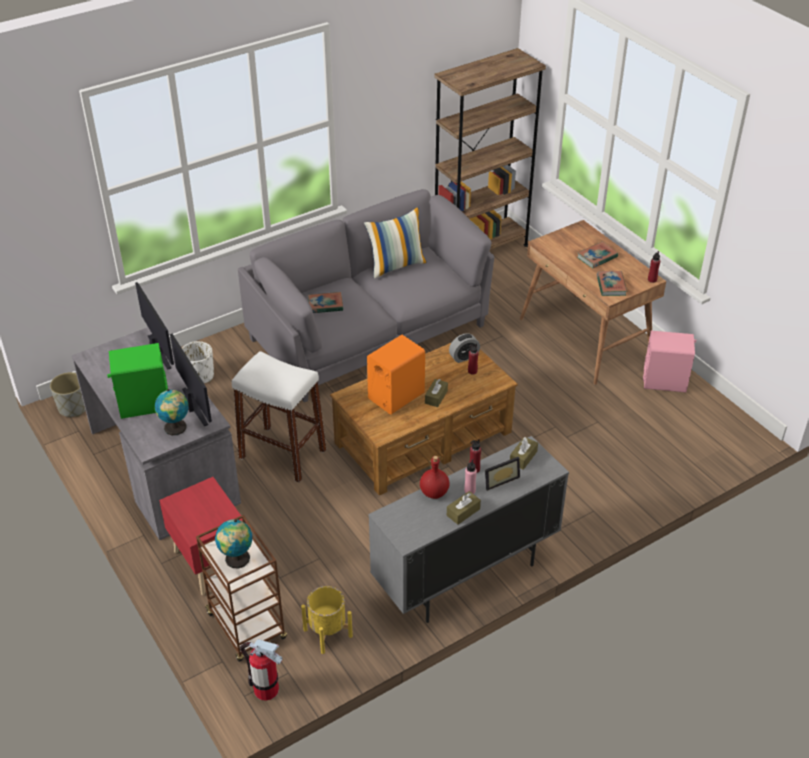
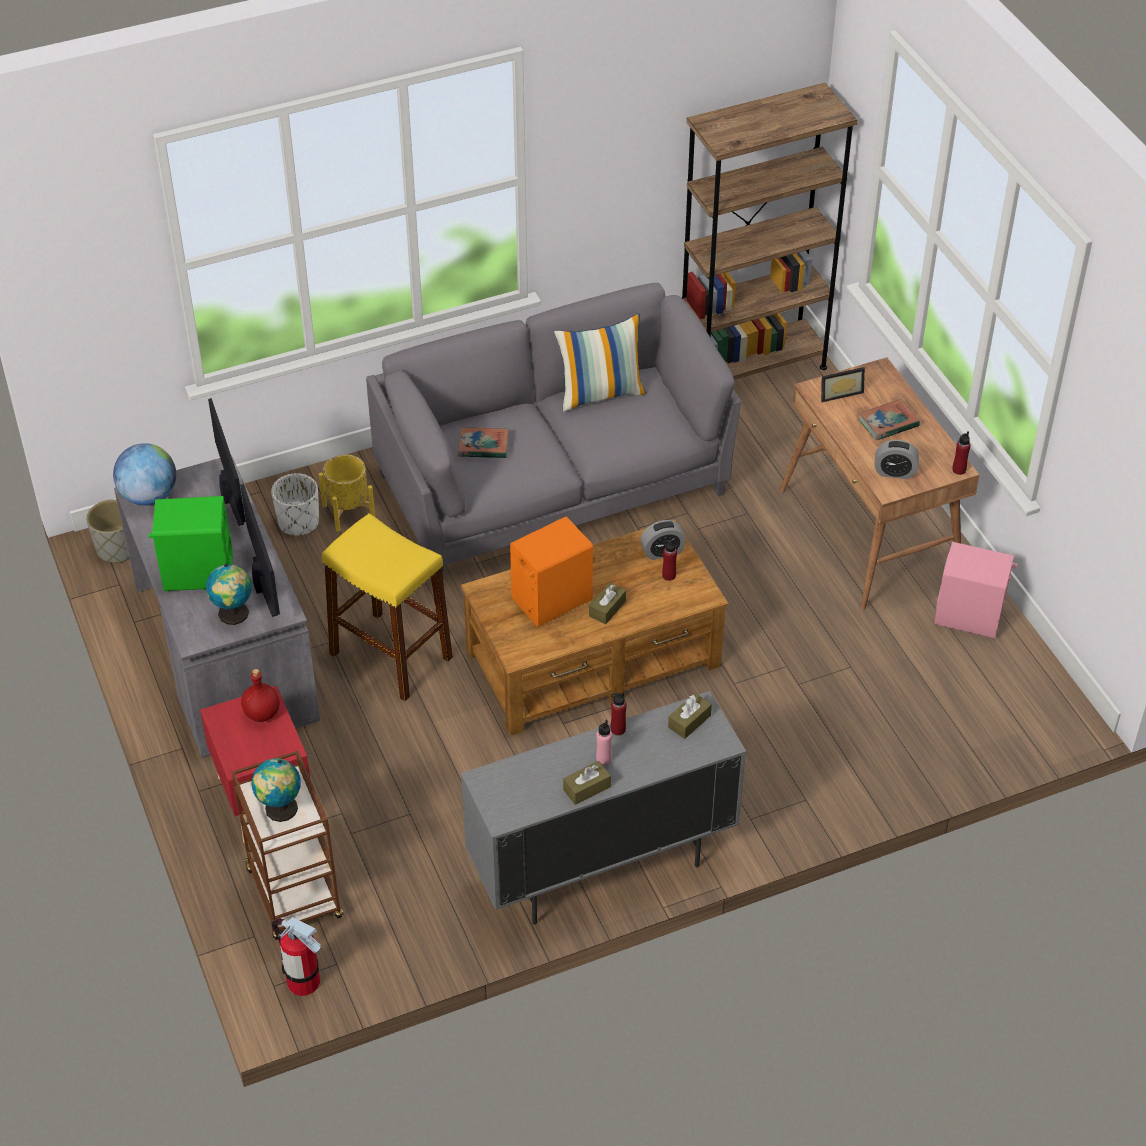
camera: 10 degrees right, 5 degrees up
white stool [232,351,326,482] -> yellow stool [322,513,453,701]
yellow planter [301,586,353,654] -> yellow planter moved to [319,454,375,532]
red bottle [420,456,449,499] -> red bottle moved to [241,669,280,722]
picture frame [485,457,520,491] -> picture frame moved to [821,367,865,402]
book [596,271,627,296] -> alarm clock [875,440,919,479]
none -> globe [113,443,176,505]

